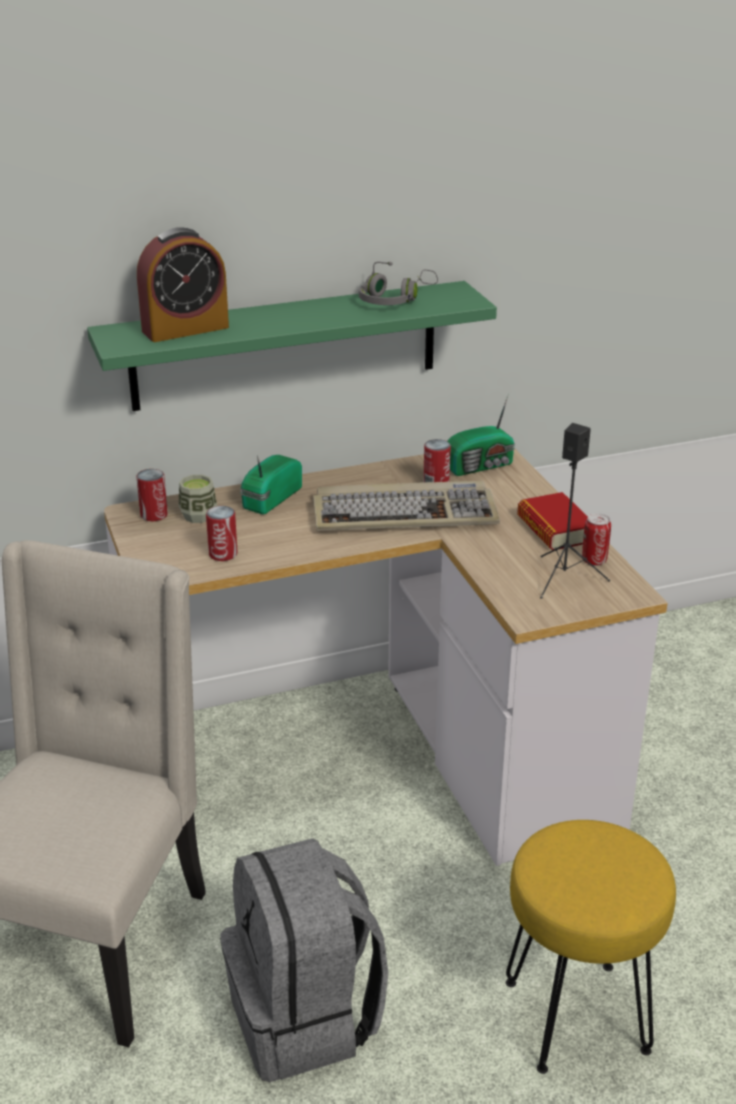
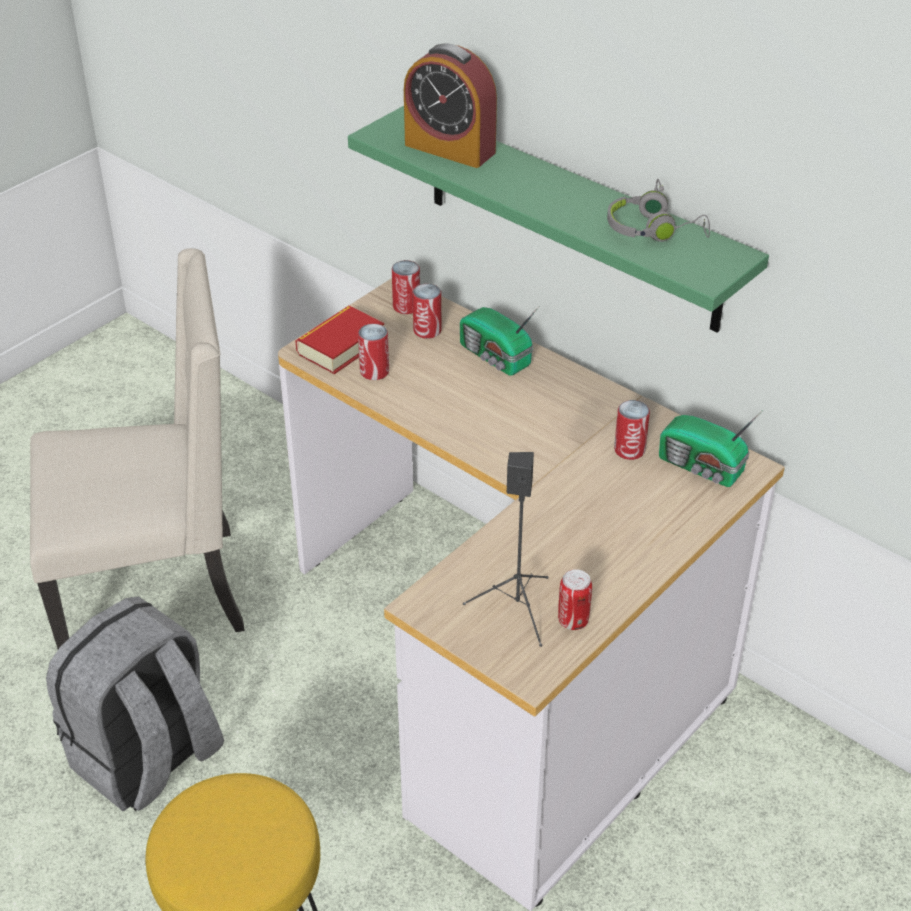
camera: 60 degrees right, 10 degrees up
cup [179,475,217,523] -> can [413,284,441,339]
radio [240,455,302,514] -> radio turned 135 degrees counterclockwise [460,306,539,376]
keyboard [313,481,500,531] -> none
book [517,492,588,550] -> book moved to [295,306,384,374]

